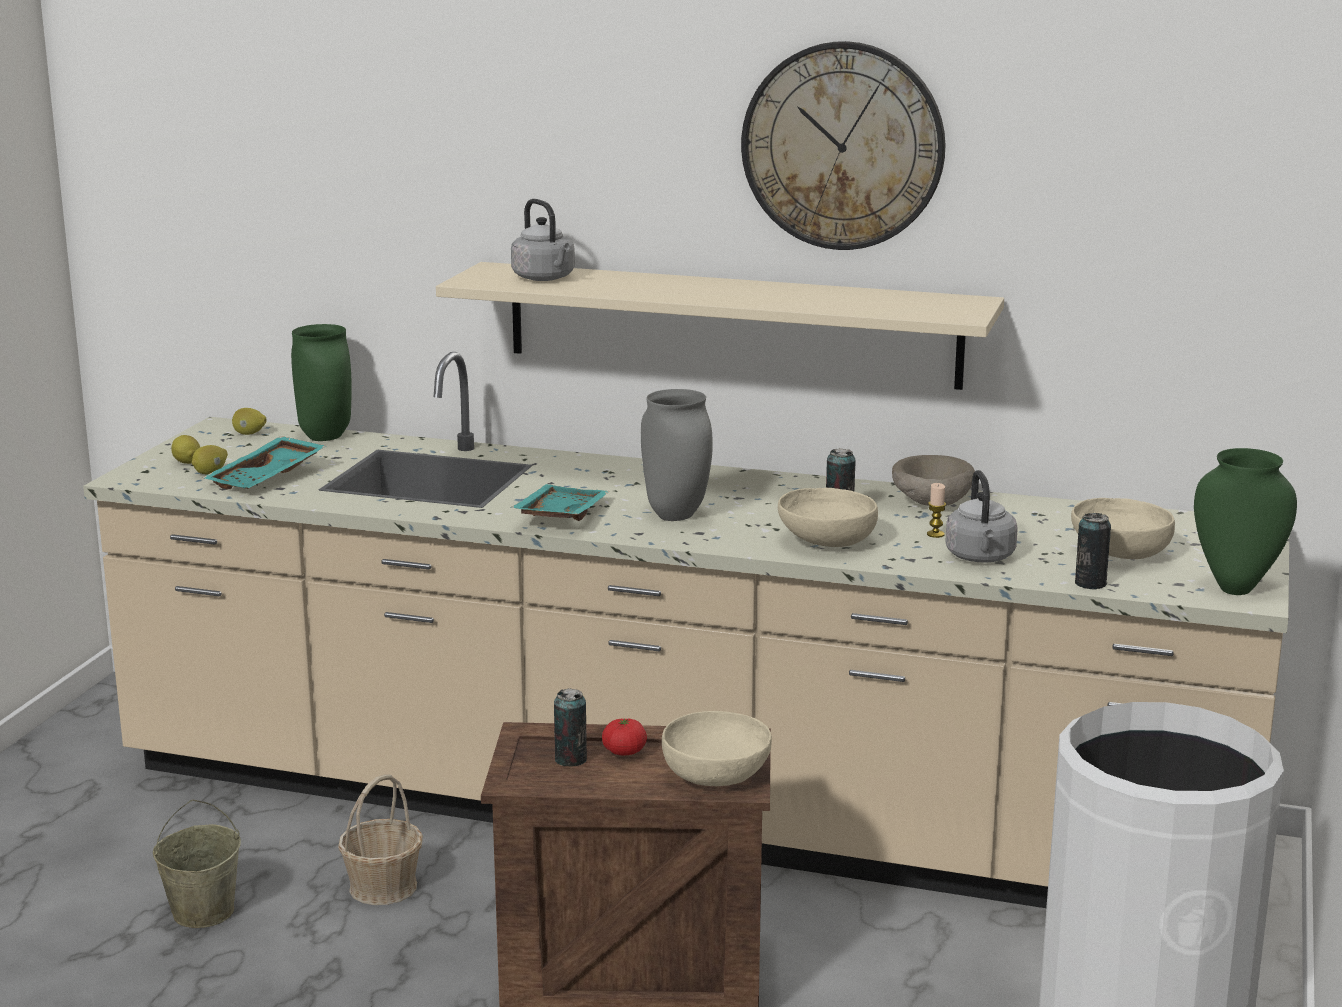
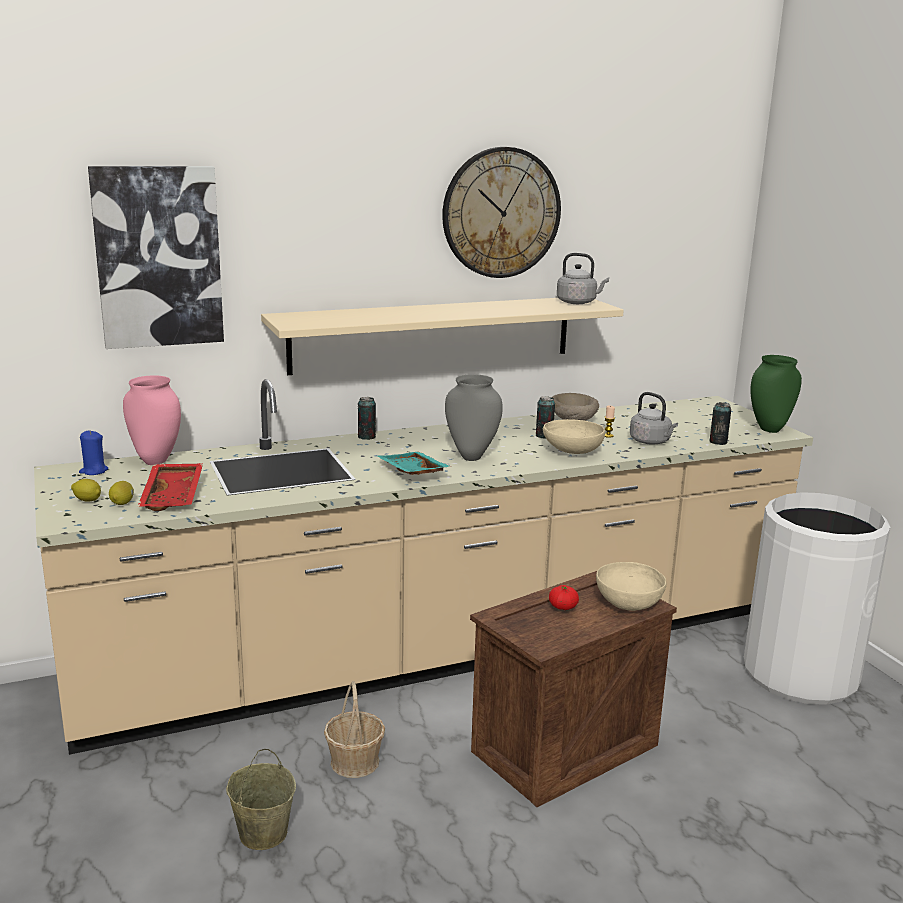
camera: 40 degrees left, 0 degrees up
turquoise tray [203,436,326,489] -> red tray [138,463,203,511]
lemon [232,408,267,435] -> blue candle [79,431,108,475]
green vase [291,324,351,441] -> pink vase [123,375,181,465]
grey kettle [511,199,575,281] -> grey kettle moved to [557,253,609,304]
can [554,688,587,767] -> can moved to [358,397,376,440]
beige bowl [1071,498,1175,559] -> none
none -> picture [88,166,224,349]

